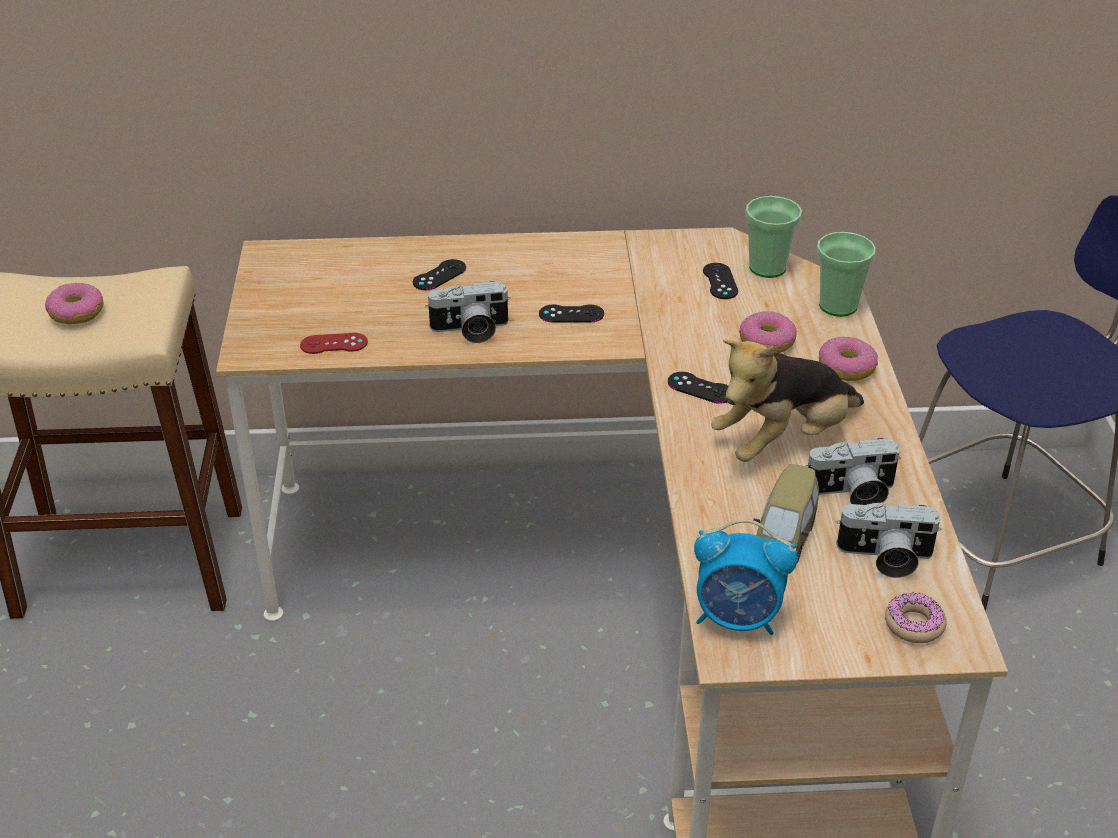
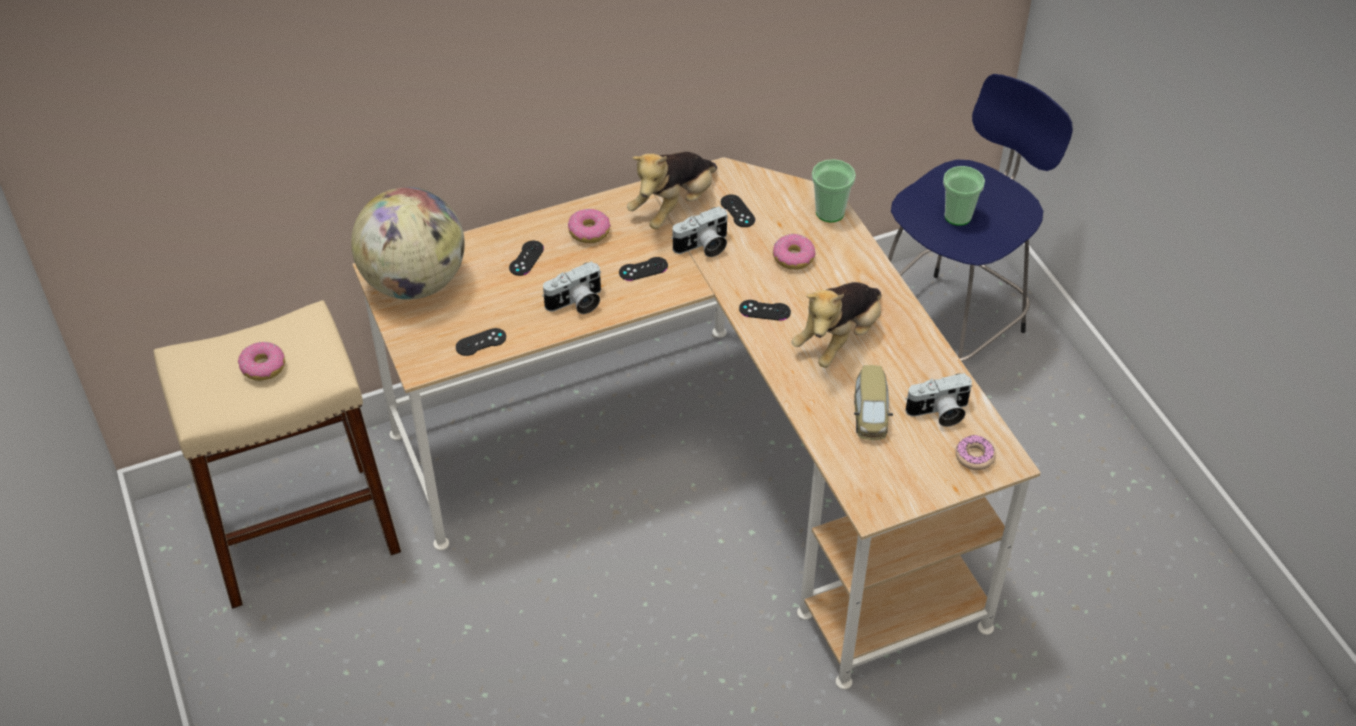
camera: 20 degrees left, 10 degrees up
red game controller [300,333,368,354] -> black game controller [456,328,506,356]
alarm clock [694,519,798,635] -> none
cup [745,196,802,278] -> cup moved to [943,166,985,226]
camera [805,438,901,505] -> camera moved to [671,206,728,257]
donut [819,336,878,381] -> donut moved to [568,209,611,243]
none -> globe [351,187,465,300]
none -> plush toy [627,152,717,229]

